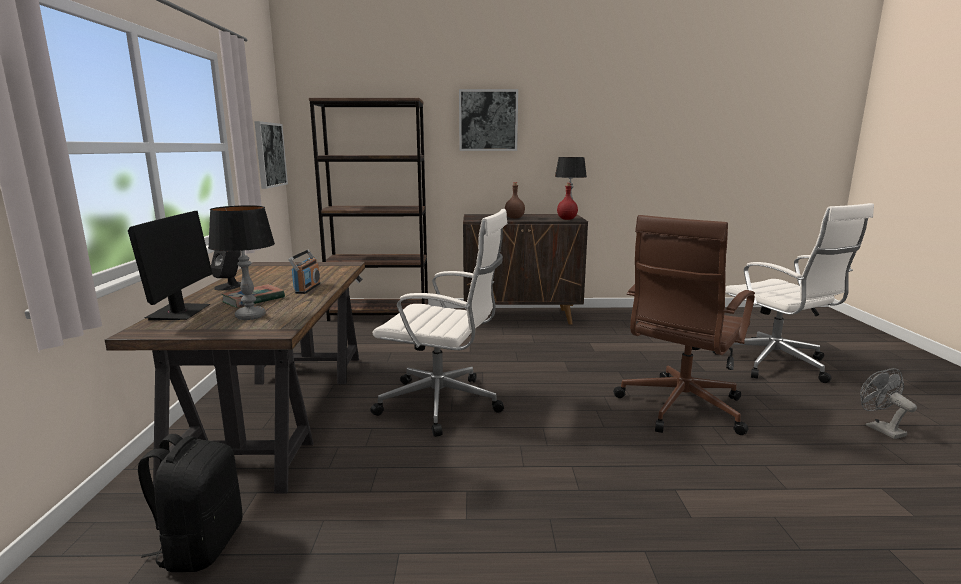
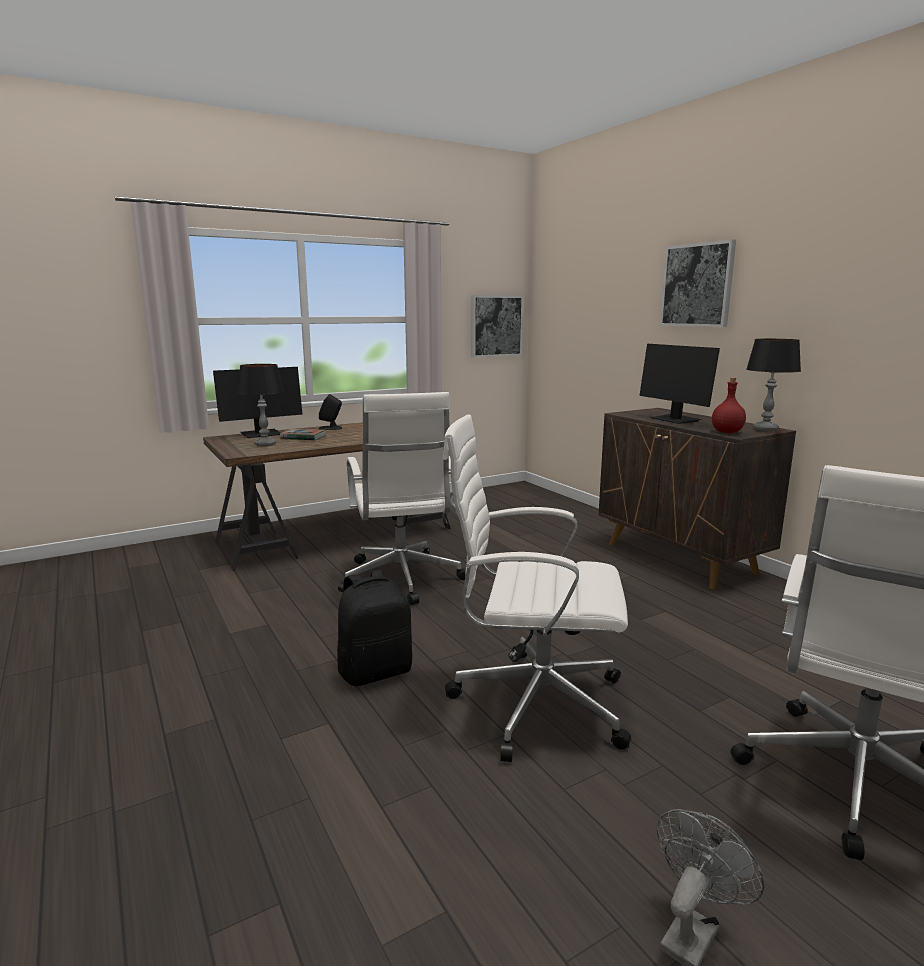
camera: 60 degrees right, 0 degrees up
black backpack [138,434,243,572] -> black backpack moved to [337,570,412,686]
radio [288,250,320,294] -> none
brown bookcase [309,98,428,321] -> none
brown bottle [505,182,525,219] -> monitor [639,344,720,424]
brown office chair [613,215,755,435] -> white office chair [443,414,631,762]

